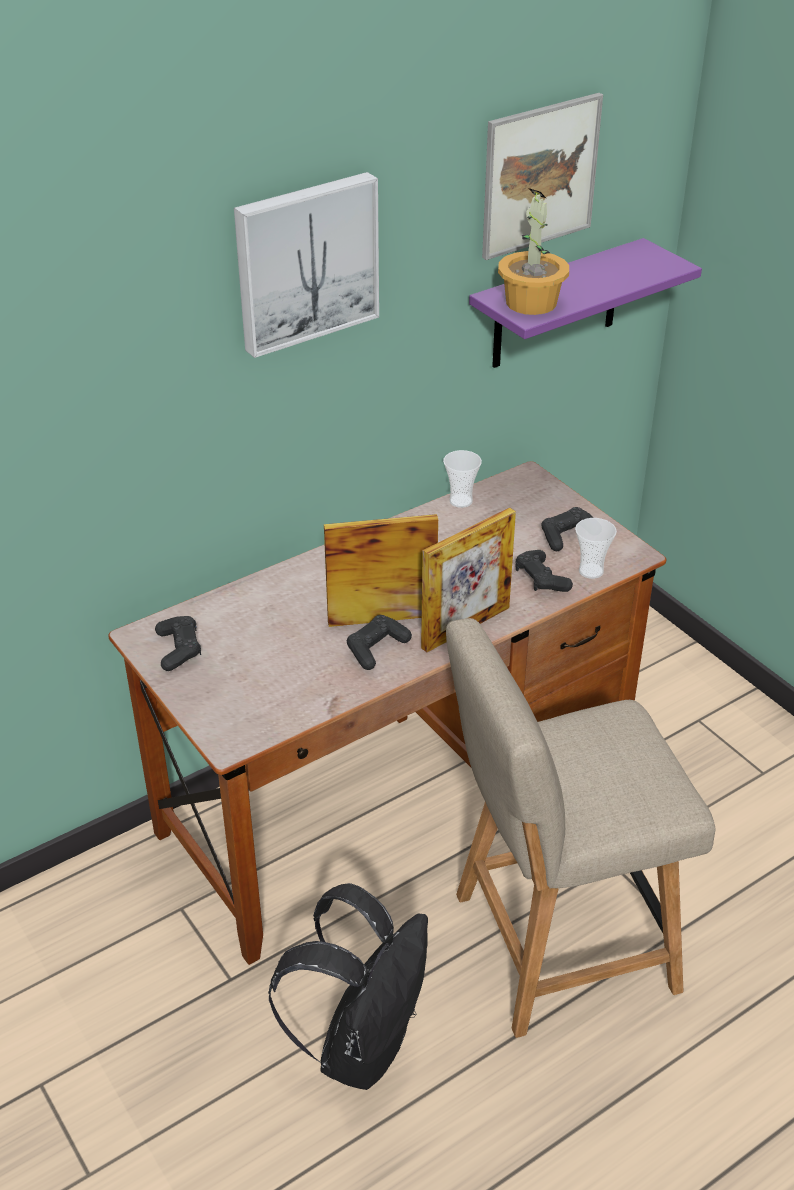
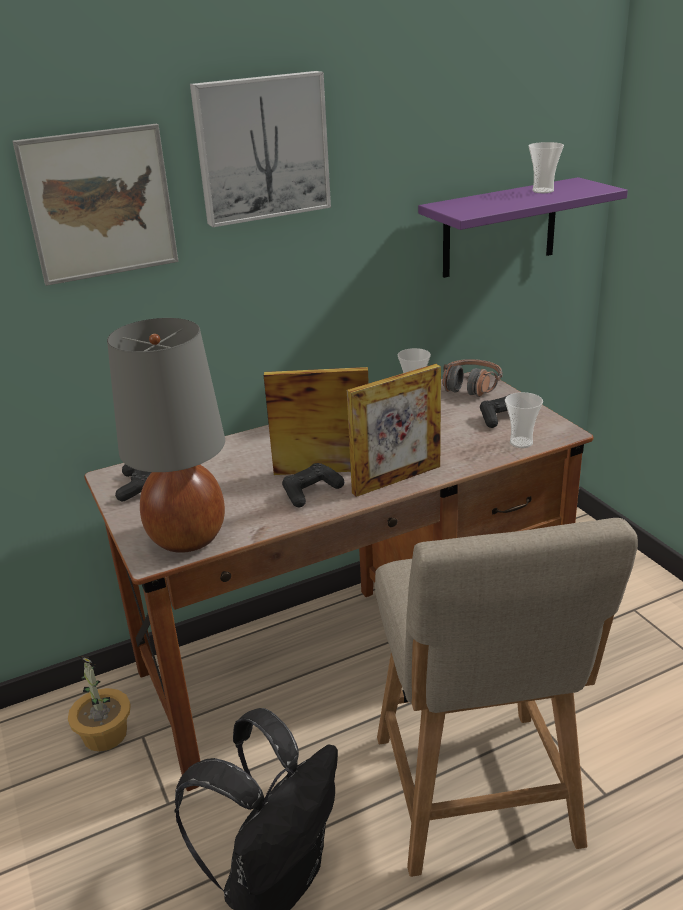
camera: 10 degrees right, 10 degrees down
beige chair [446,618,715,1038] -> beige chair turned 90 degrees counterclockwise [375,518,638,877]
picture [482,93,603,260] -> picture moved to [13,123,179,286]
potted plant [498,188,569,315] -> potted plant moved to [68,656,131,752]
black game controller [515,550,573,592] -> none
none -> grey table lamp [107,318,225,553]
none -> headphones [442,359,503,397]
none -> cup [528,142,564,193]

